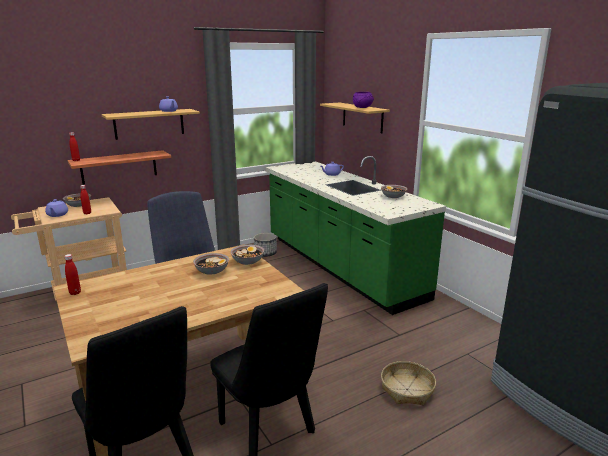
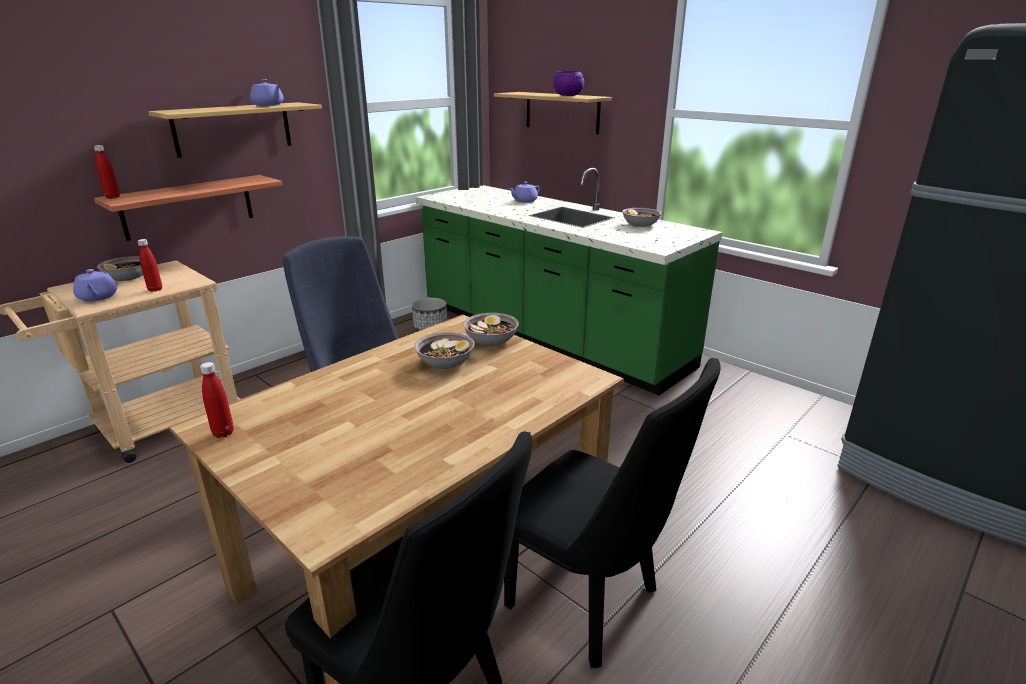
camera: 15 degrees left, 5 degrees up
basket [381,361,436,405] -> none

